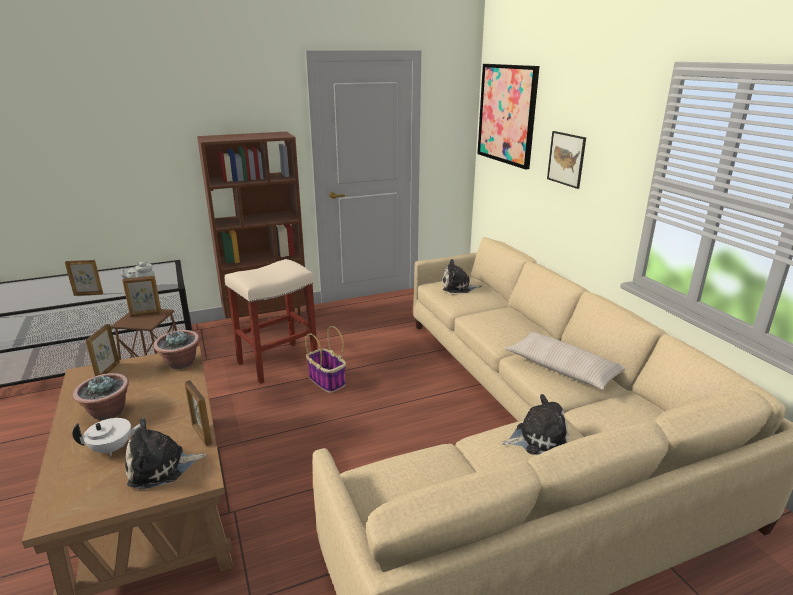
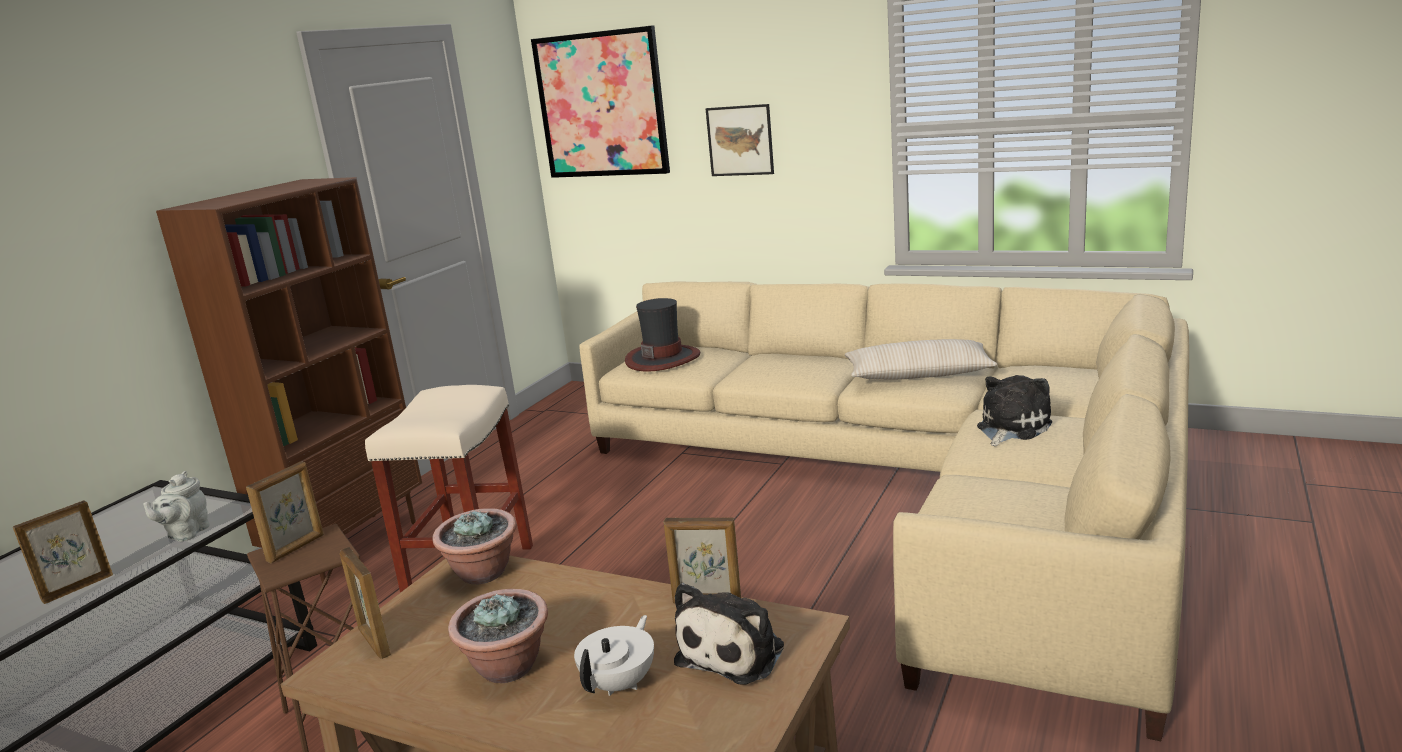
camera: 40 degrees left, 5 degrees down
basket [305,326,346,393] -> none
plush toy [442,259,482,293] -> hat [625,298,700,372]

